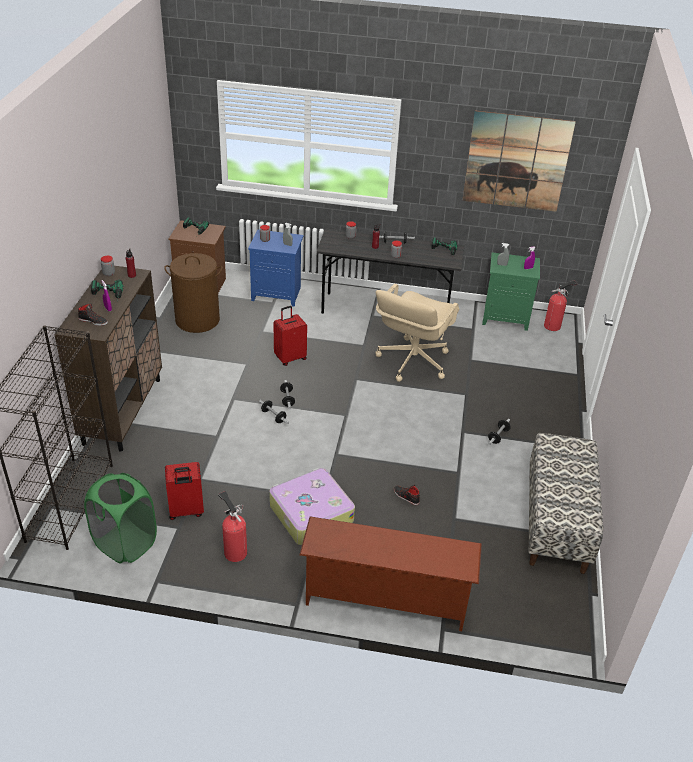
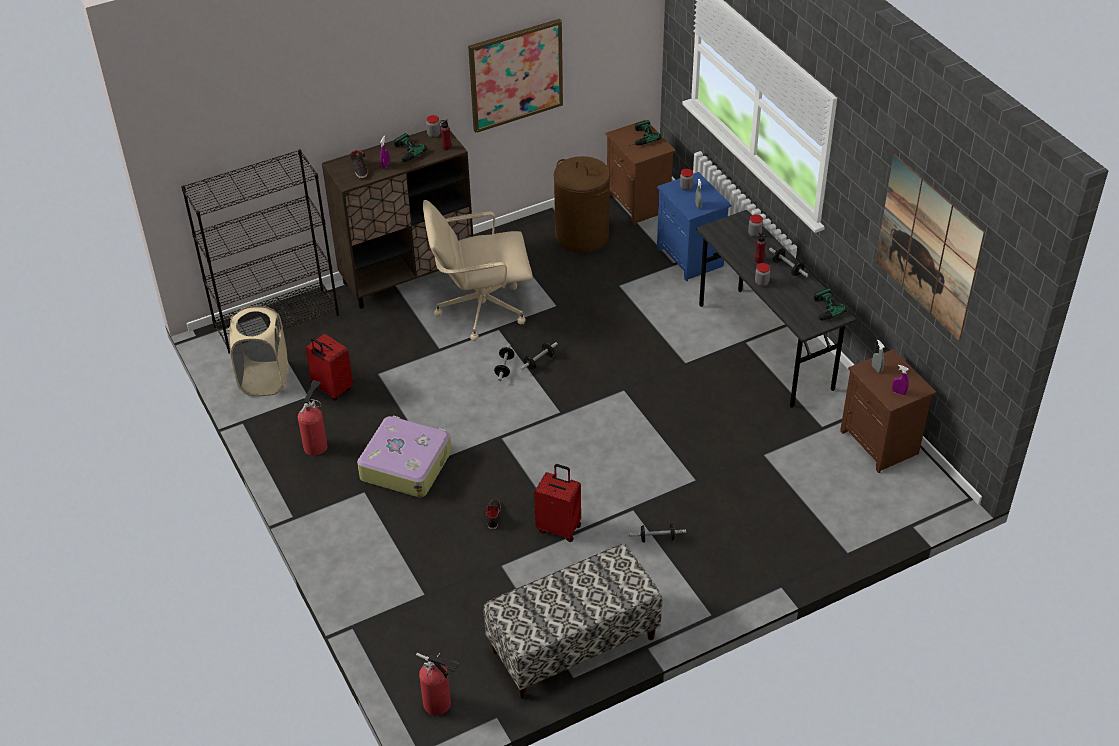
camera: 55 degrees right, 5 degrees up
green laundry basket [84,473,157,563] -> beige laundry basket [228,306,288,396]
red suitcase [273,306,307,366] -> red suitcase moved to [534,464,581,542]
brown shoe rack [299,517,482,631] -> none
beige office chair [375,284,459,382] -> beige office chair moved to [423,200,533,341]
green nightstand [482,252,540,331] -> brown nightstand [840,349,936,473]
fire extinguisher [544,280,578,331] -> fire extinguisher moved to [416,653,459,715]
none -> picture [468,19,563,133]

